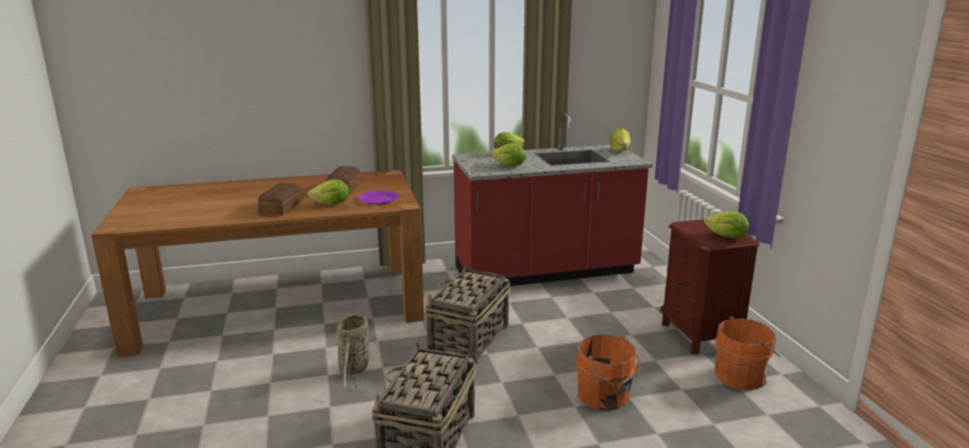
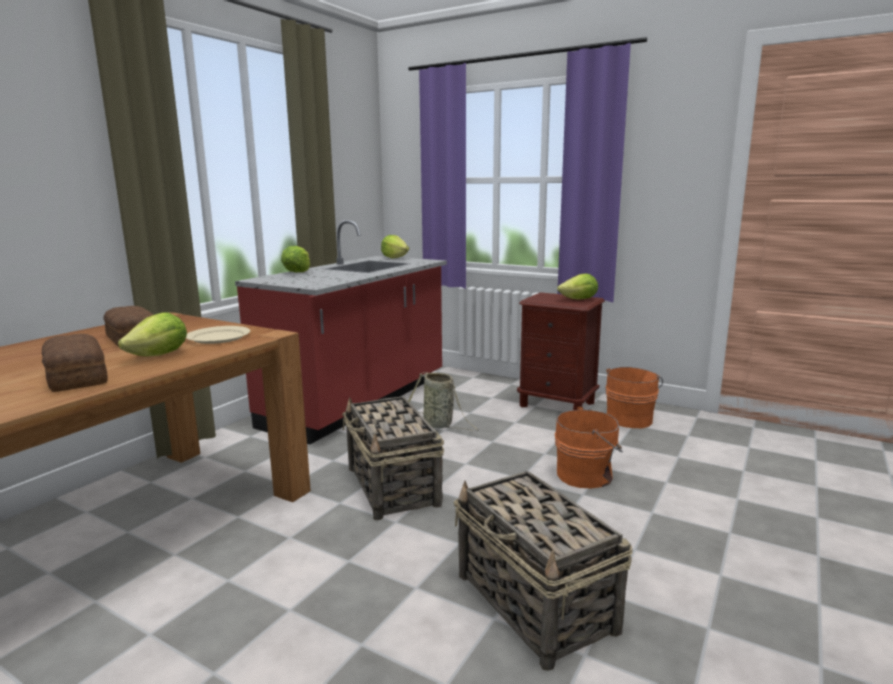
camera: 45 degrees left, 5 degrees down
basket [336,312,369,392] -> basket moved to [408,372,478,431]
purple plate [358,190,399,205] -> beige plate [186,326,250,344]
lettuce [491,144,526,166] -> none

